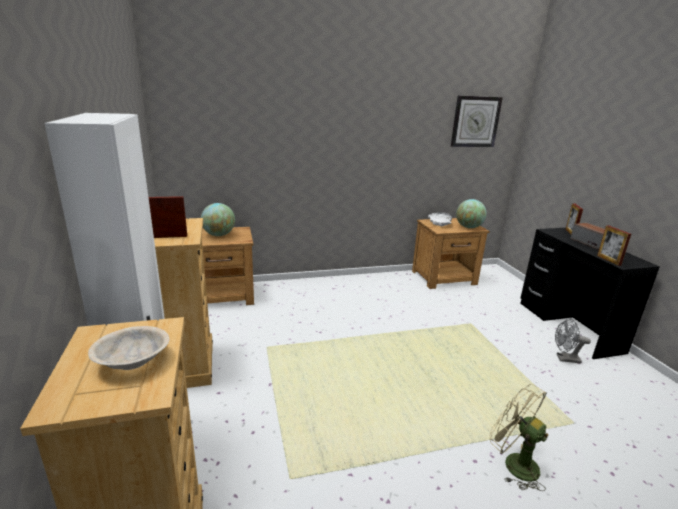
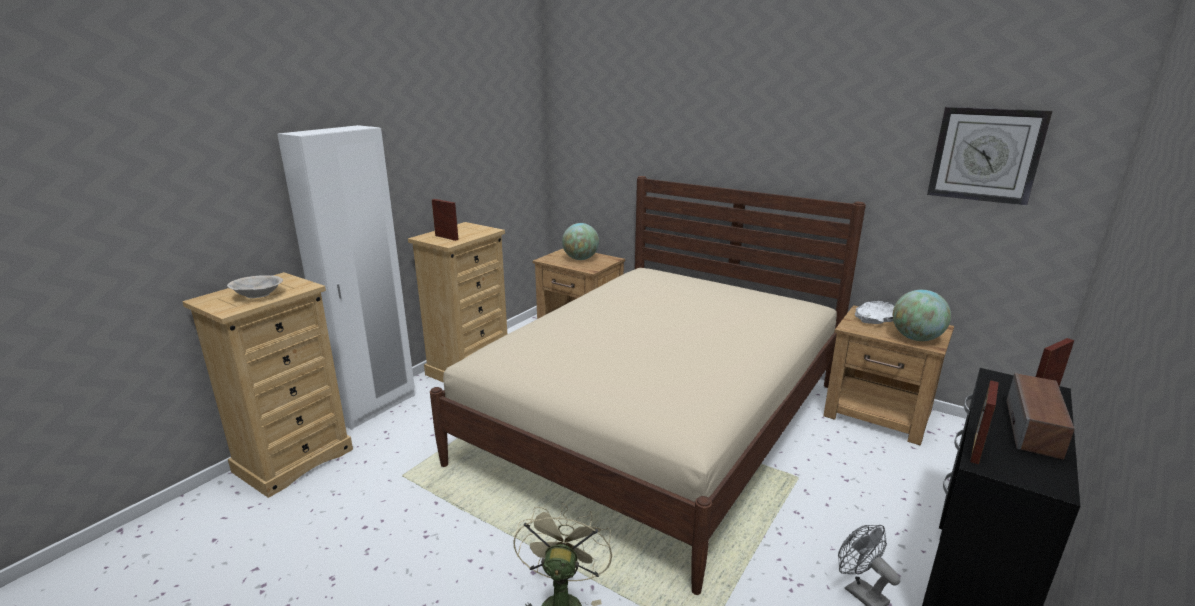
camera: 50 degrees right, 0 degrees up
none -> beige bed [430,176,866,595]

